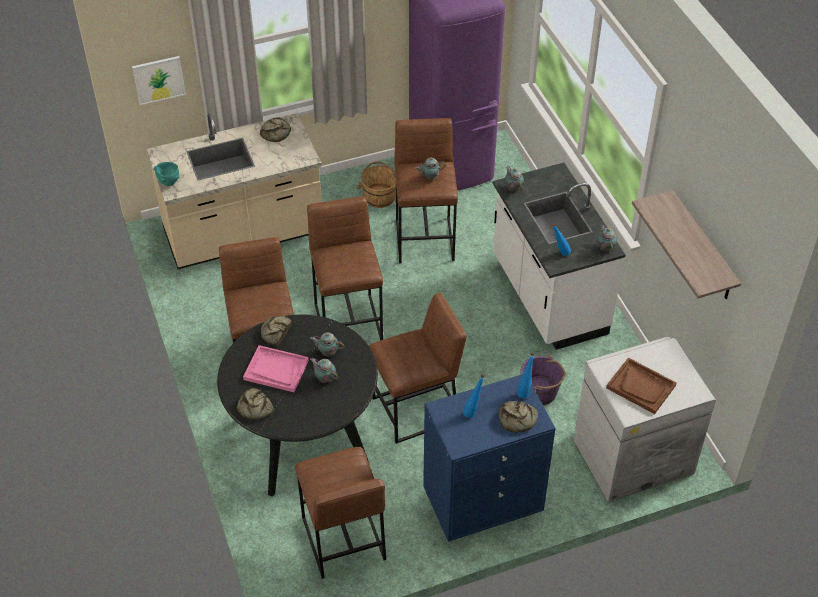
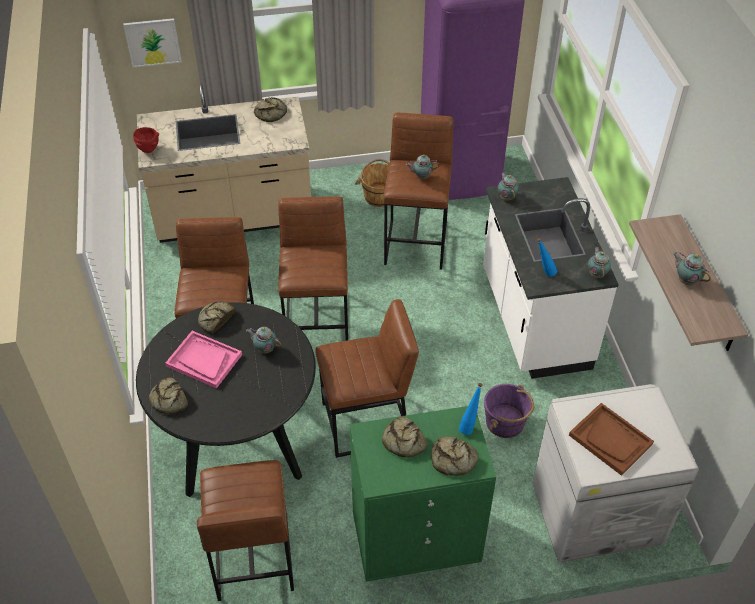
camera: 10 degrees right, 0 degrees up
turquoise bowl [154,162,180,186] -> red bowl [133,127,159,153]
brown stool [307,196,383,340] -> brown chair [278,196,348,341]
teapot [310,358,338,383] -> teapot moved to [673,252,711,285]
blue cabinet [423,374,556,542] -> green cabinet [350,406,496,582]
blue bottle [463,374,484,418] -> bread [382,416,428,458]

